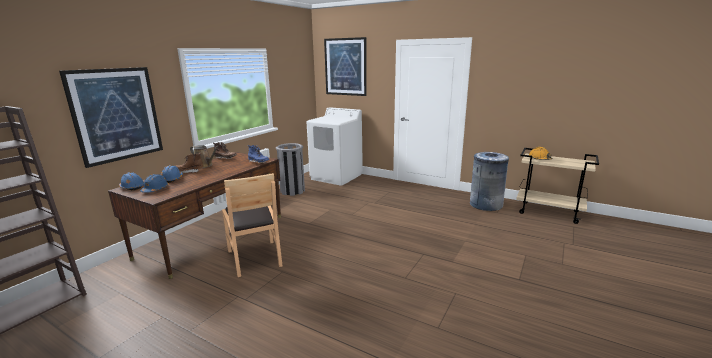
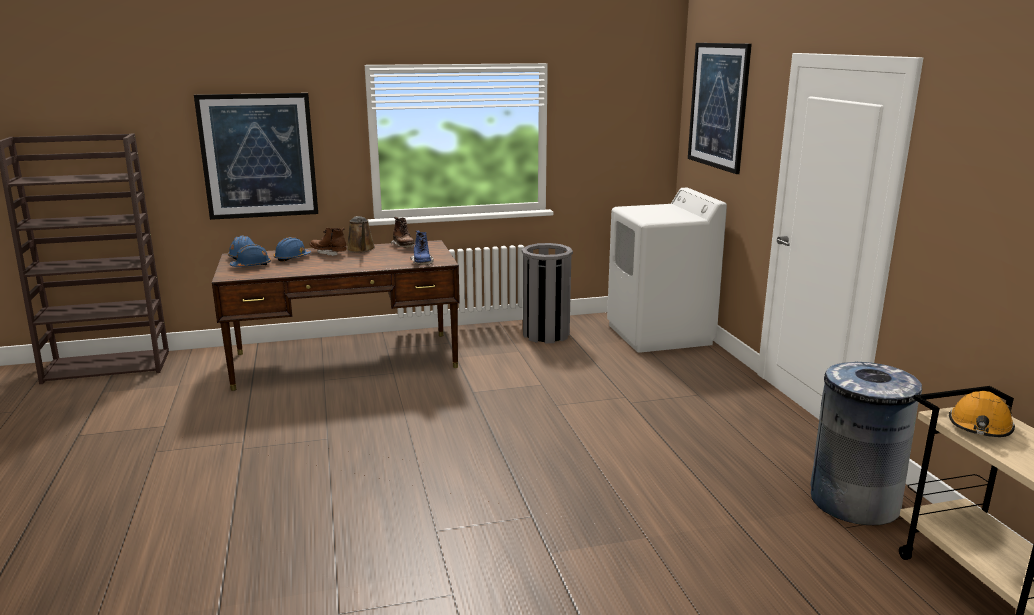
camera: 45 degrees right, 0 degrees up
brown chair [222,173,283,277] -> none

